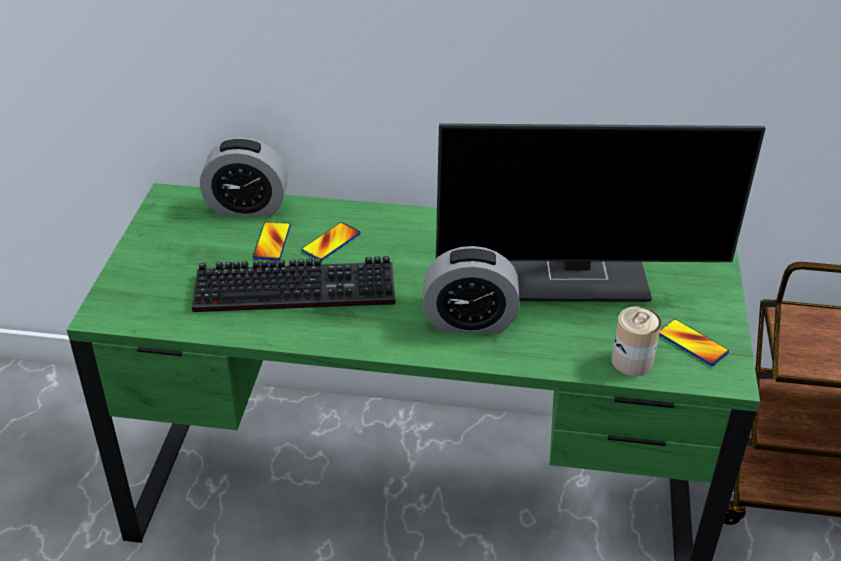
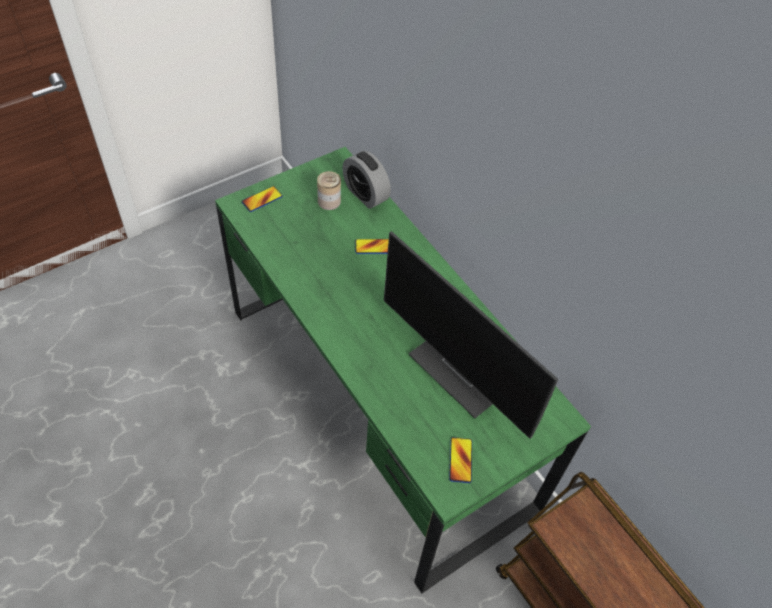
camera: 45 degrees right, 15 degrees up
keyboard [192,256,395,312] -> none
phone [253,222,291,261] -> phone moved to [242,186,283,212]
alarm clock [423,246,520,334] -> none
can [611,306,661,376] -> can moved to [317,171,341,210]

